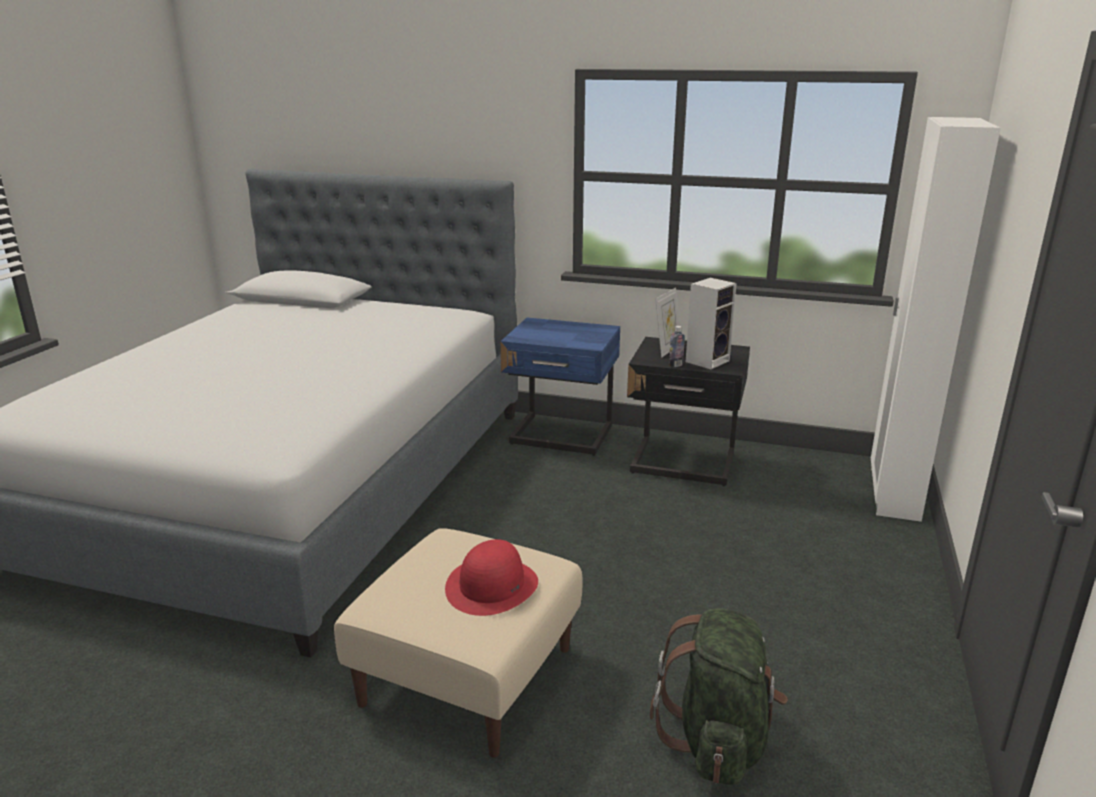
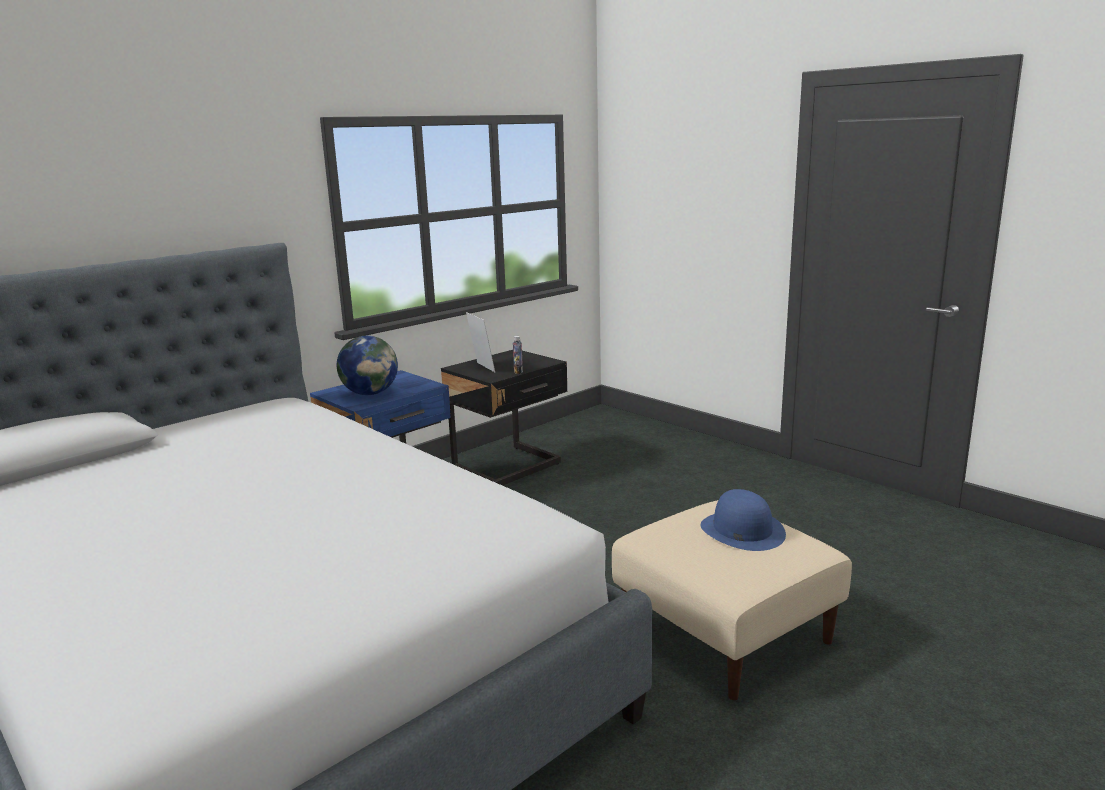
camera: 60 degrees left, 5 degrees down
red hat [445,539,538,616] -> blue hat [701,489,786,551]
green backpack [650,608,788,785] -> none
speaker [686,278,737,369] -> none
white wardrobe [871,117,1001,522] -> none
none -> globe [337,336,398,395]

